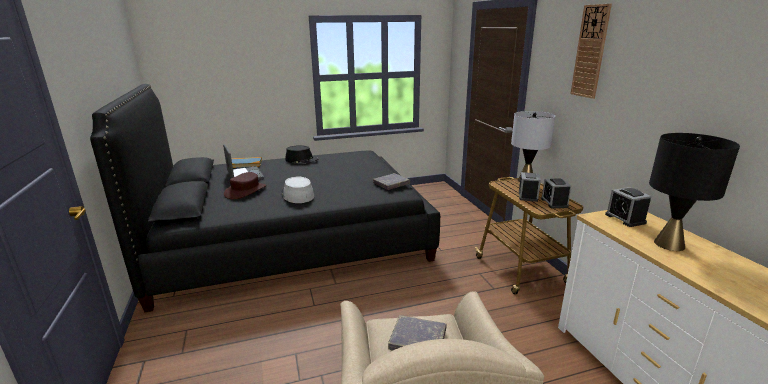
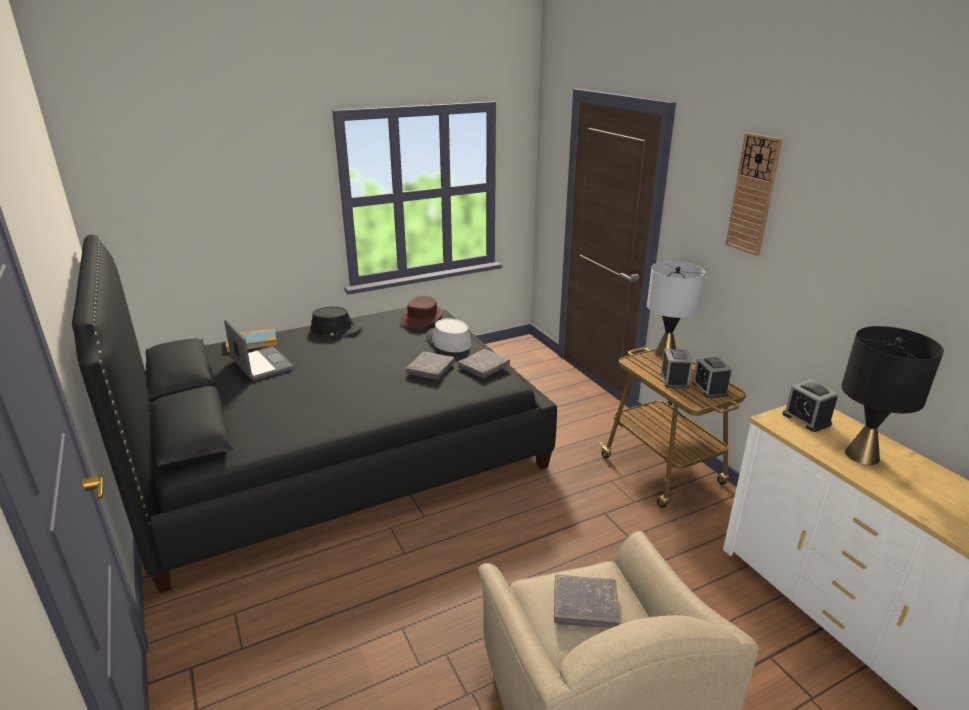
camera: 10 degrees left, 5 degrees up
brown hat [224,172,266,199] -> brown hat moved to [401,296,443,329]
grey hat [281,177,315,203] -> grey hat moved to [426,318,472,352]
none -> grey book [406,352,455,380]

